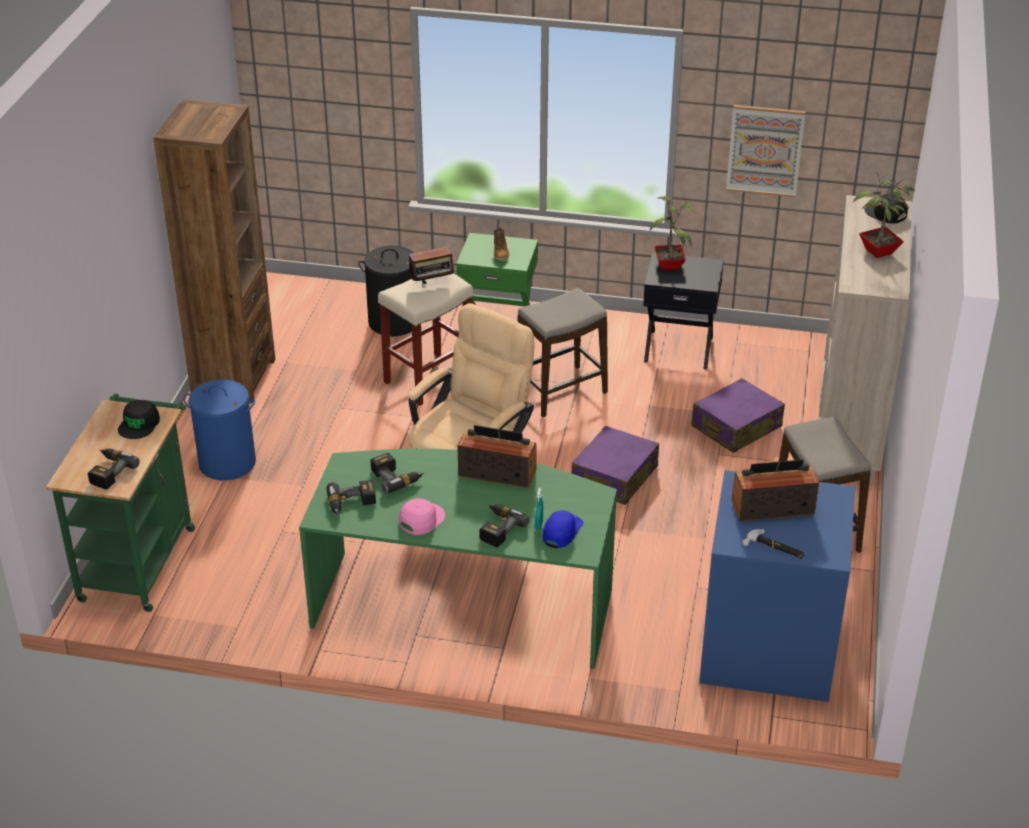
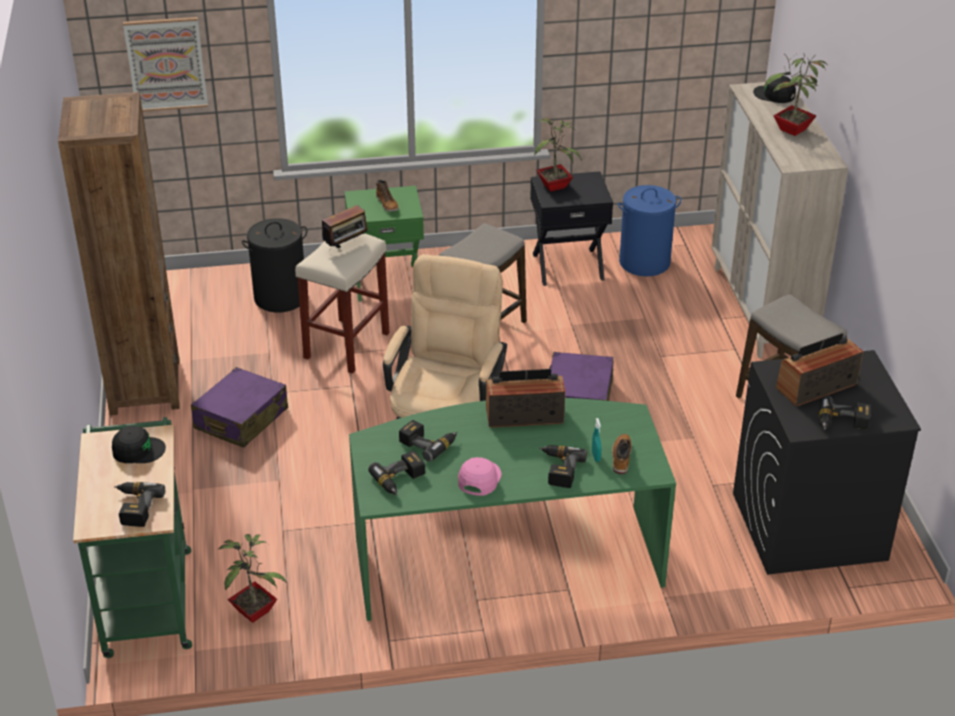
camera: 20 degrees left, 0 degrees up
black cap [118,400,160,439] -> black cap turned 90 degrees counterclockwise [112,426,166,463]
blue laundry basket [184,380,256,481] -> blue laundry basket moved to [617,185,681,276]
blue cap [543,510,584,548] -> boot [612,434,632,474]
purple suitcase [691,378,785,453] -> purple suitcase moved to [191,367,288,448]
blue washing machine [699,470,855,702] -> black washing machine [733,350,921,575]
picture [726,105,805,197] -> picture moved to [123,17,208,112]
hammer [743,529,804,559] -> power drill [819,396,871,430]
none -> potted plant [218,534,287,623]

